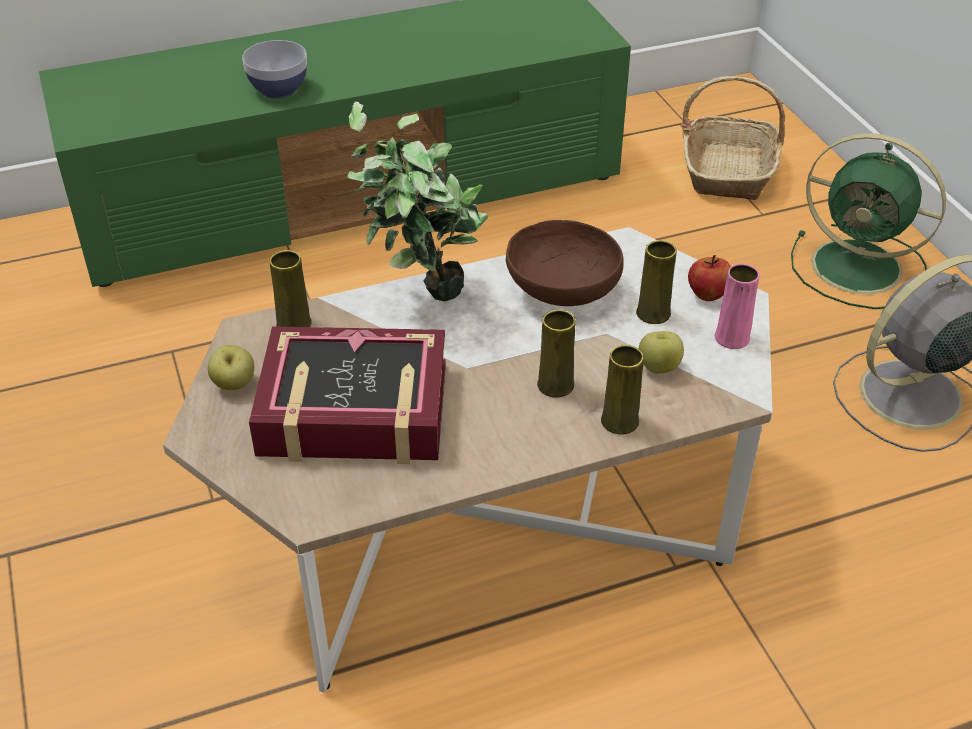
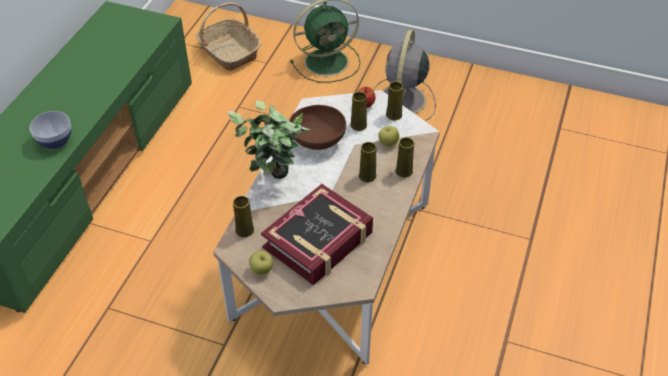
camera: 50 degrees left, 5 degrees up
pink vase [715,264,760,349] -> yellow vase [386,81,403,120]

